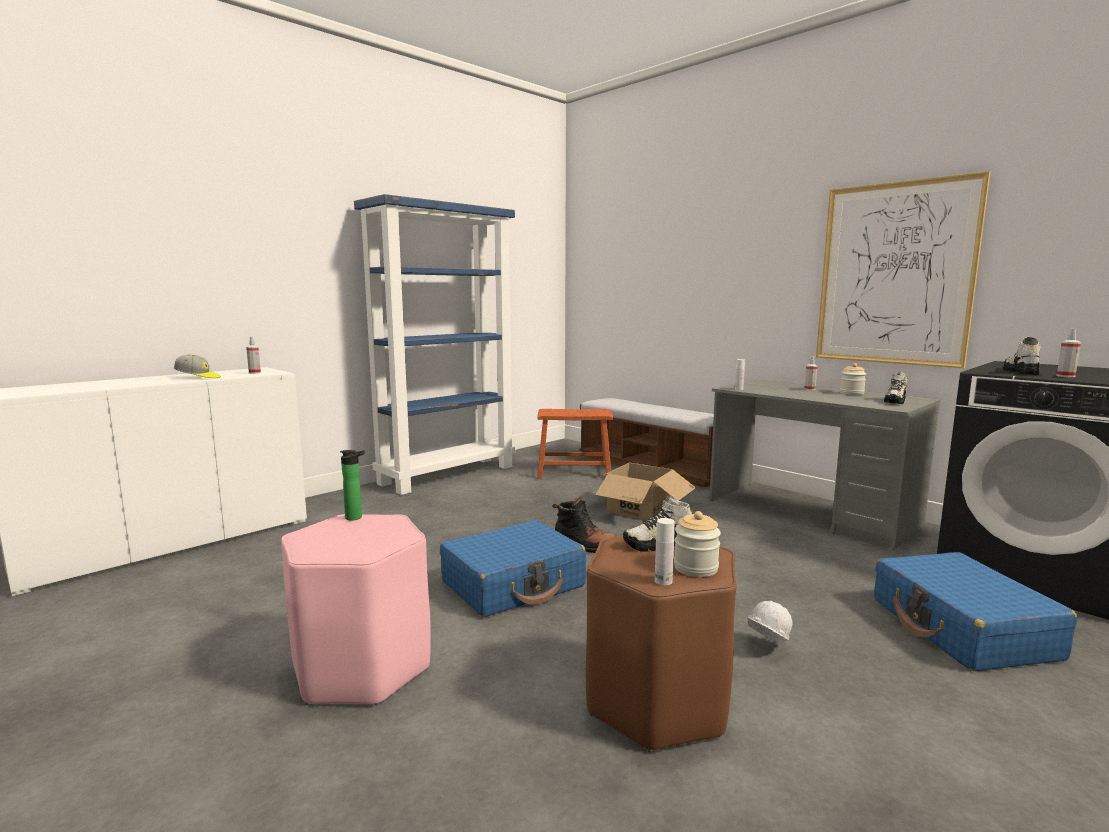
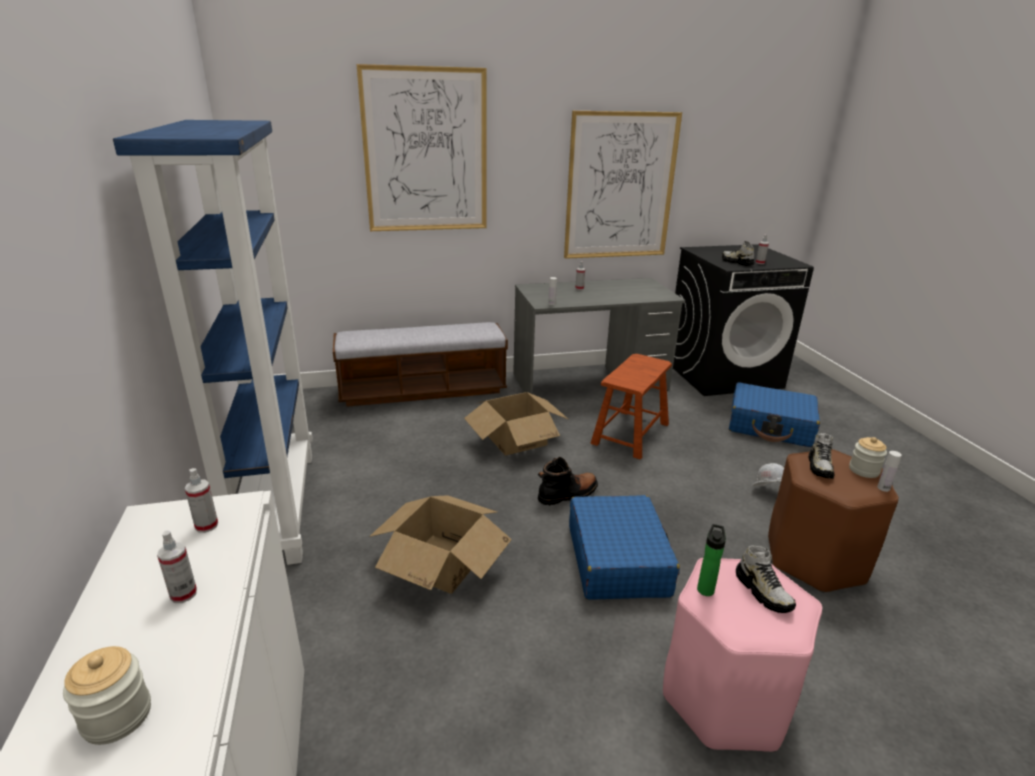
camera: 60 degrees left, 15 degrees up
cap [174,354,221,378] -> spray bottle [157,531,197,603]
brown stool [537,409,613,479] -> brown stool moved to [590,354,672,459]
jar [840,363,866,395] -> jar moved to [63,646,151,745]
shoe [884,372,908,404] -> shoe moved to [736,545,796,613]
none -> picture [357,64,487,231]
none -> cardboard box [369,495,512,594]

